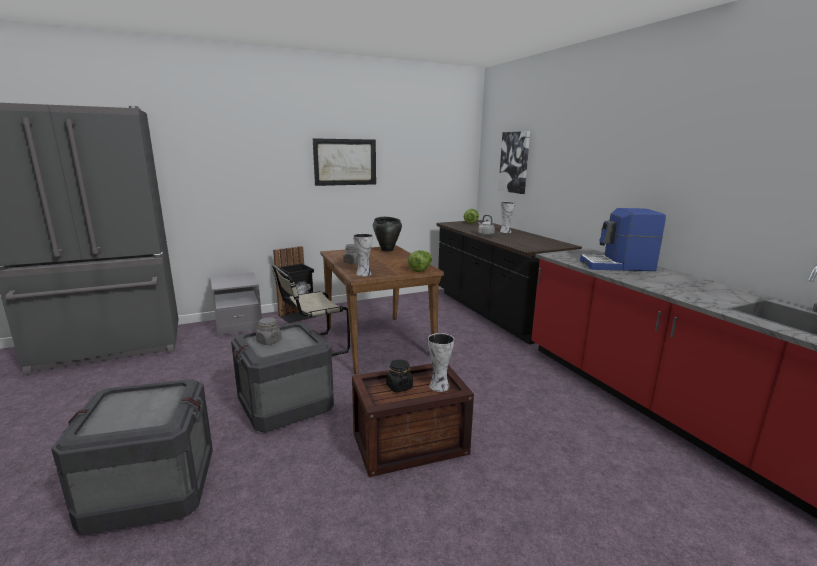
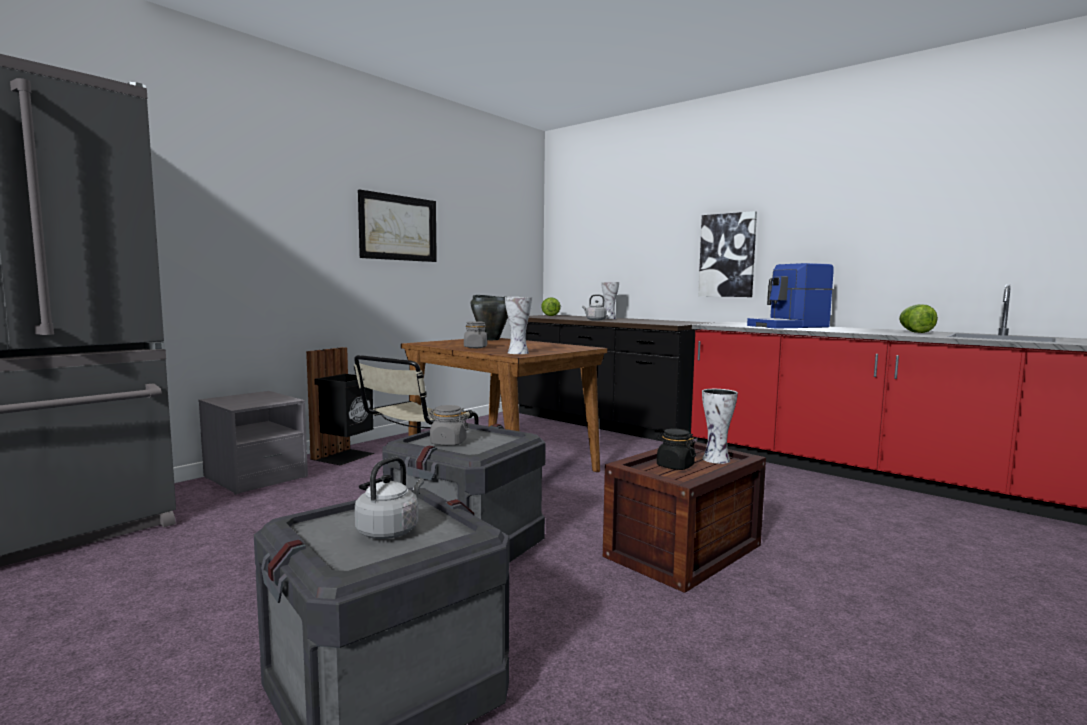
camera: 25 degrees left, 10 degrees down
lettuce [408,250,432,272] -> lettuce moved to [899,304,938,333]
picture [498,131,530,194] -> picture moved to [698,211,757,297]
none -> grey kettle [355,456,424,539]

